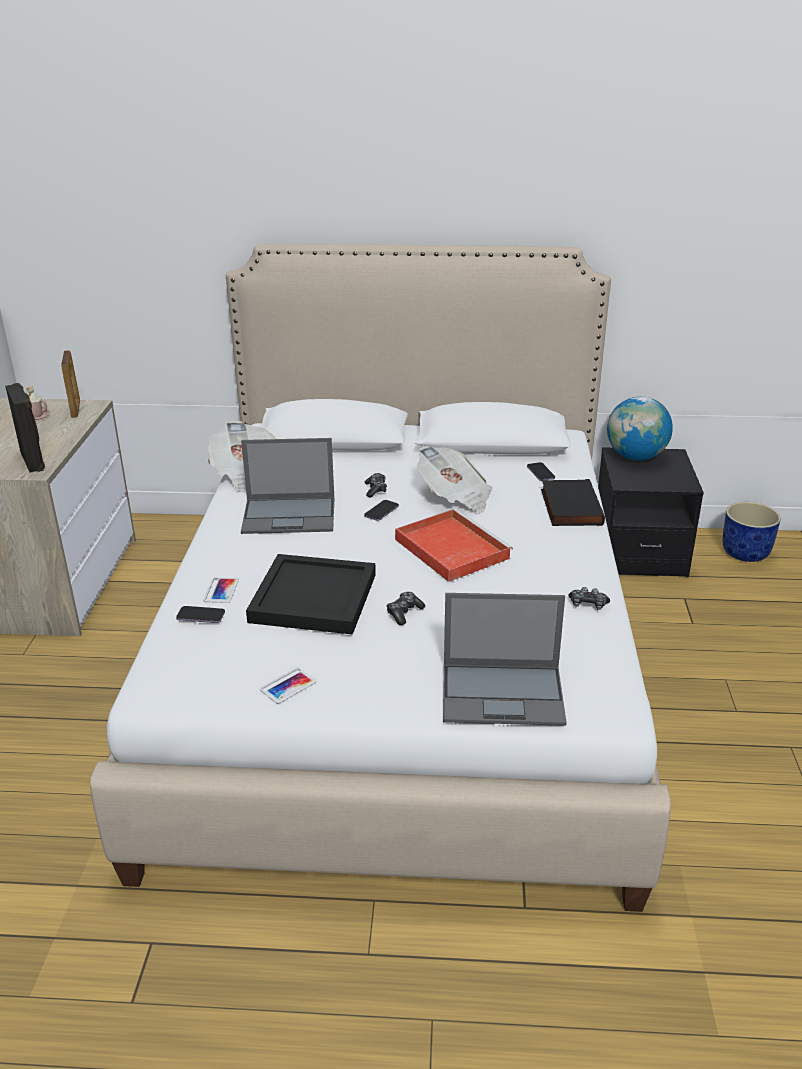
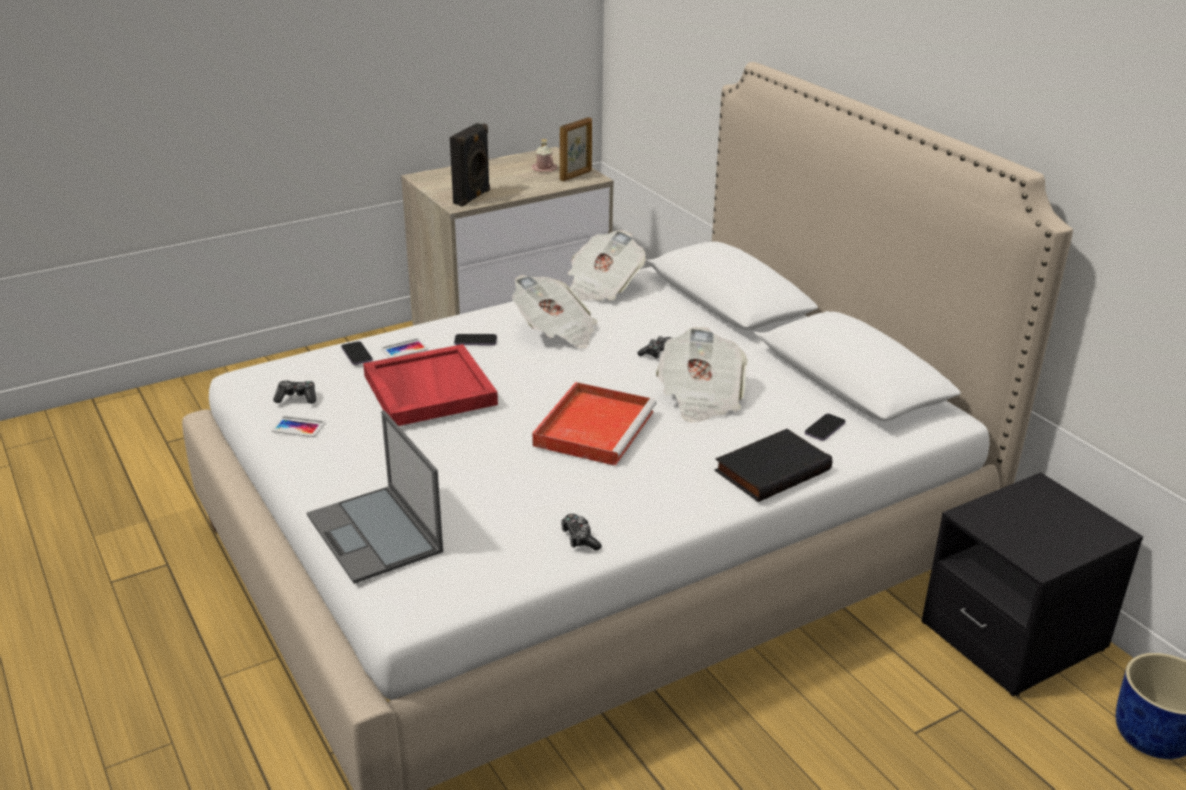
camera: 55 degrees right, 0 degrees up
laptop [241,438,334,534] -> newspaper [512,275,597,348]
black tray [246,554,376,635] -> red tray [363,344,498,426]
phone [364,500,399,521] -> phone moved to [454,334,497,346]
game controller [386,592,426,625] -> game controller moved to [273,380,316,404]
globe [607,396,673,461] -> none

